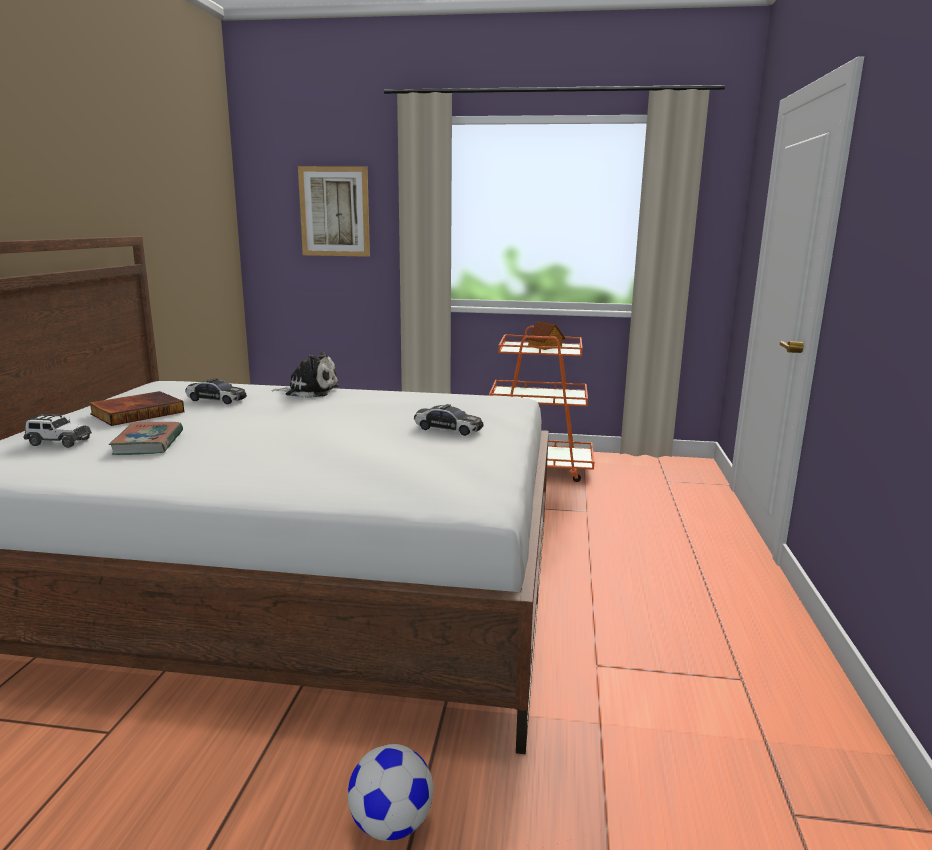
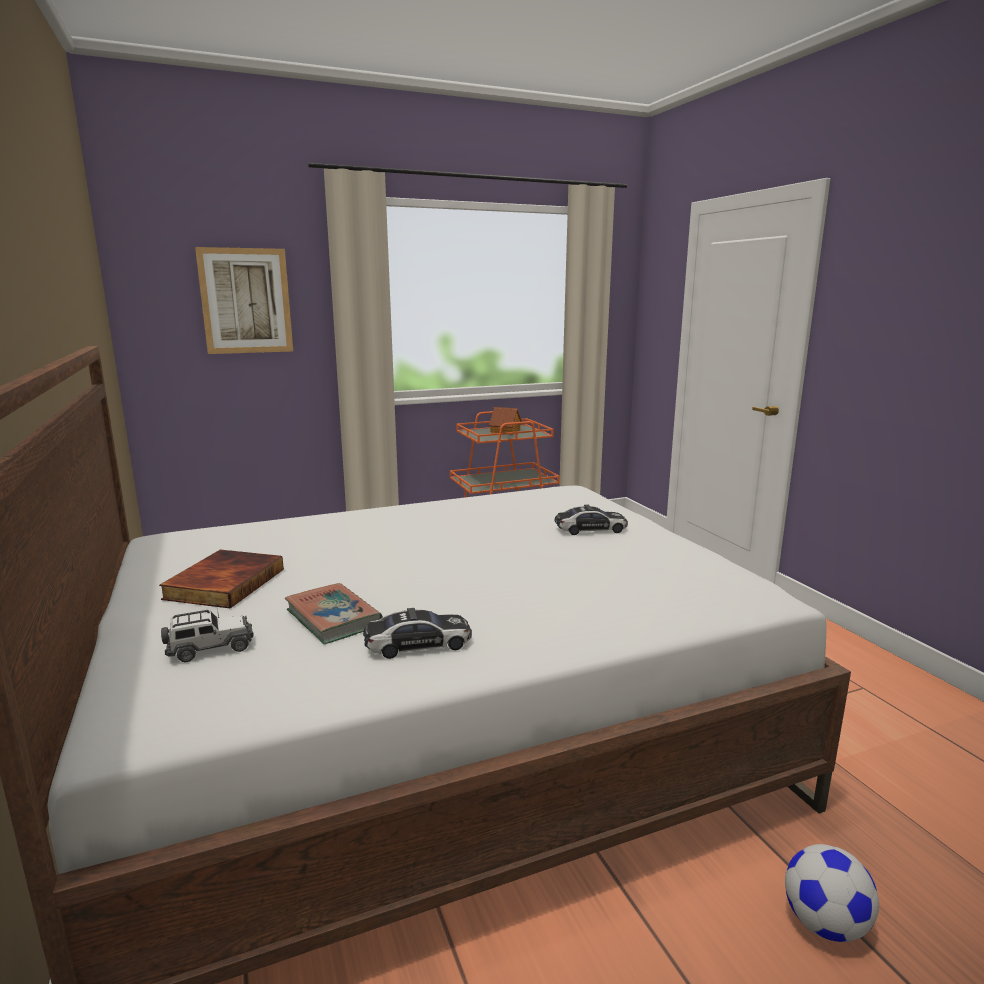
camera: 30 degrees left, 0 degrees up
toy car [186,378,247,404] -> toy car moved to [363,608,472,659]
plush toy [271,352,339,398] -> none

